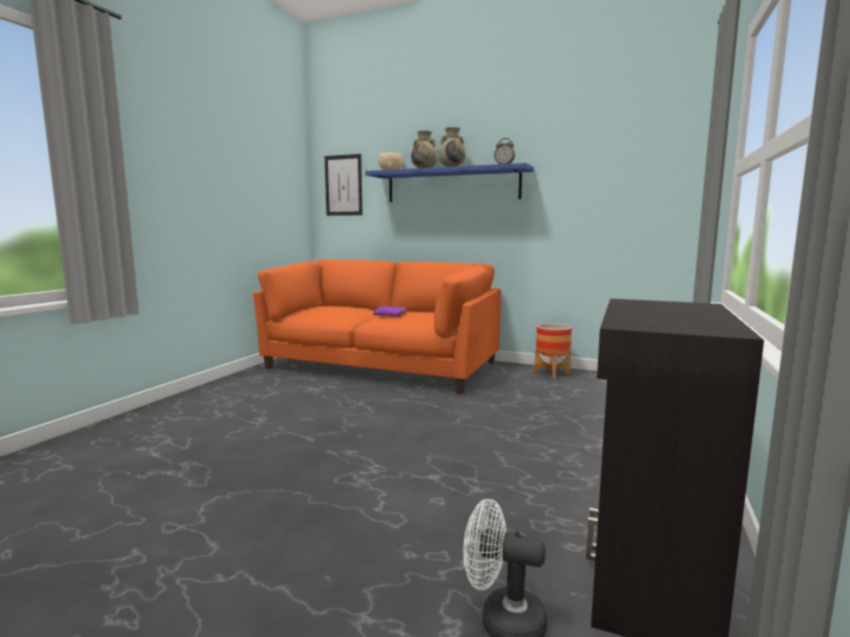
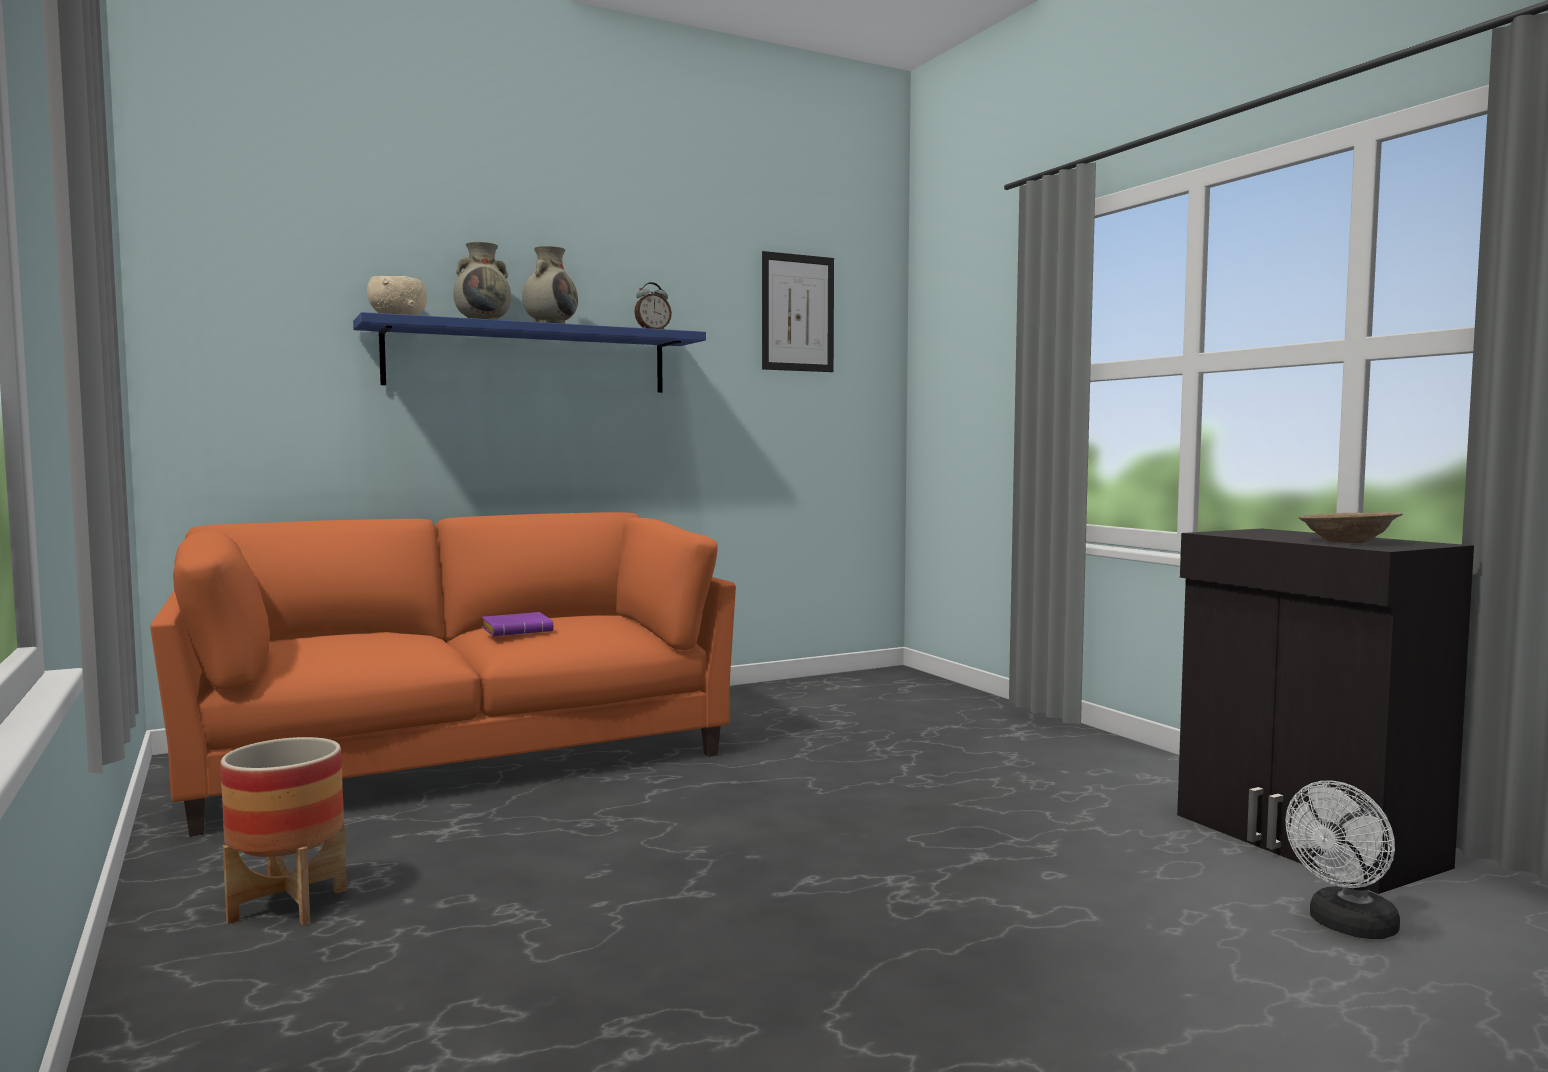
camera: 50 degrees left, 5 degrees down
picture [325,154,362,216] -> picture moved to [762,251,834,372]
planter [534,323,572,379] -> planter moved to [221,737,347,926]
none -> brown bowl [1298,512,1403,543]

